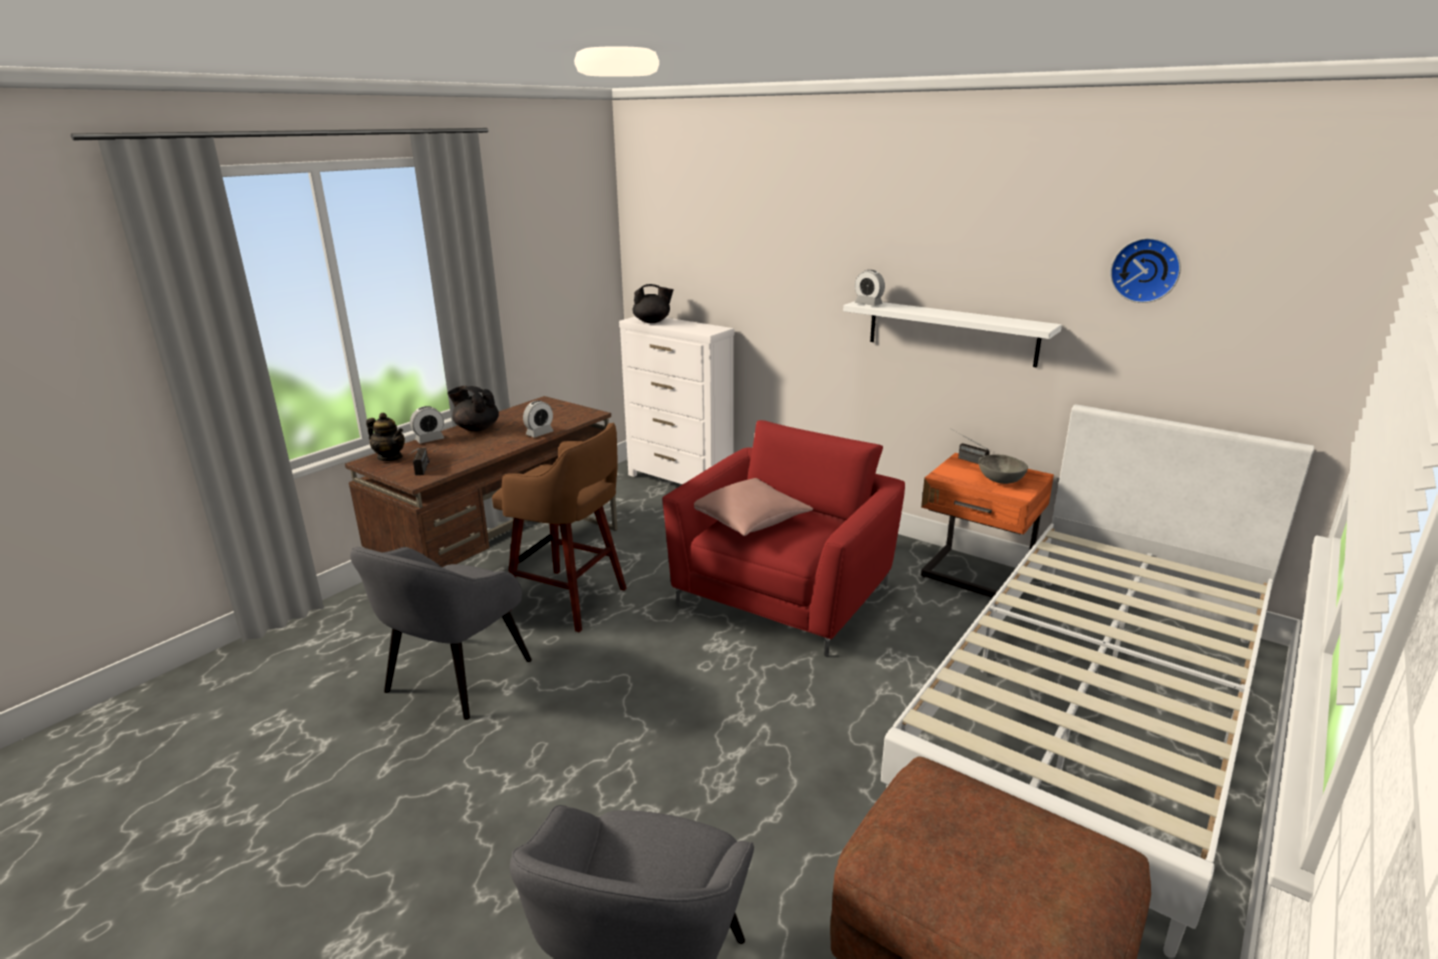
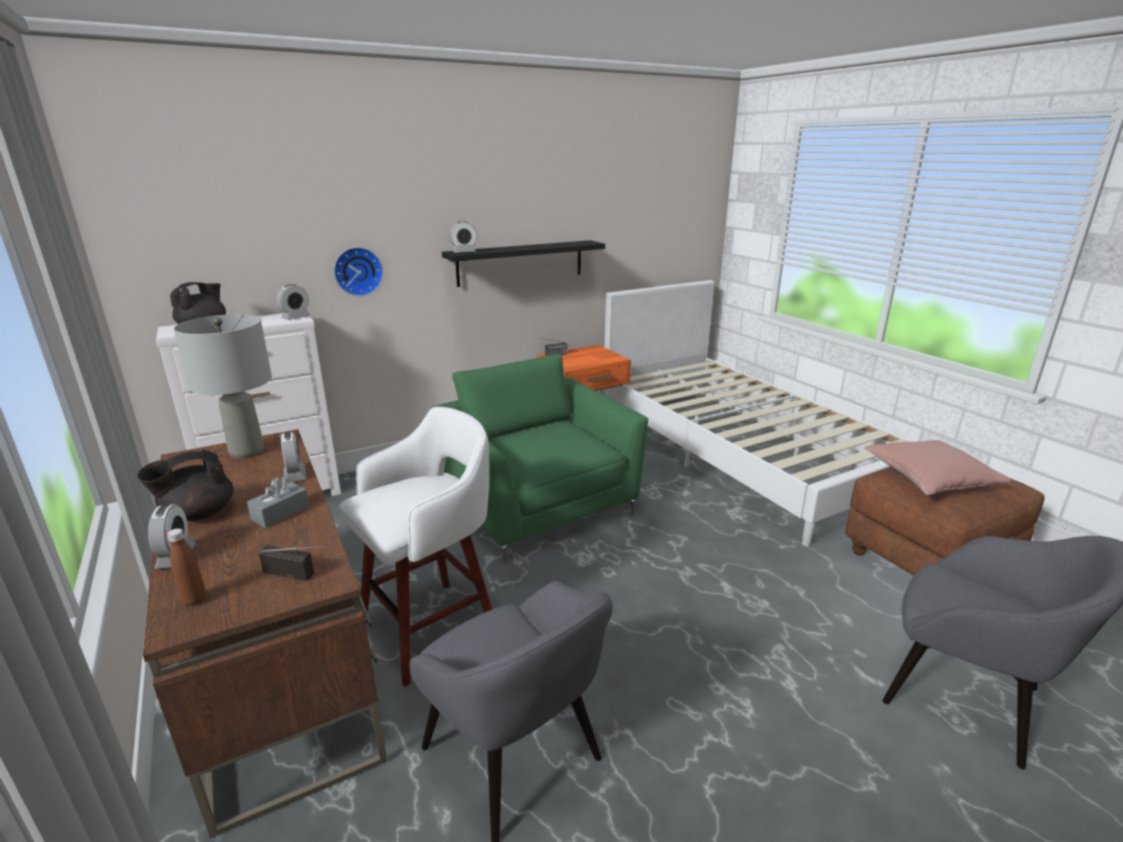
camera: 65 degrees left, 0 degrees up
teapot [366,413,405,461] -> brown bottle [167,528,206,606]
brown stool [492,422,627,632] -> white stool [339,407,492,687]
red armchair [662,420,905,657] -> green armchair [432,354,648,562]
pink pillow [694,478,813,536] -> pink pillow moved to [864,440,1011,495]
white shelf [843,301,1062,367] -> black shelf [442,240,605,287]
grey bowl [979,455,1028,484] -> none
wall clock [1110,238,1181,303] -> wall clock moved to [334,247,384,296]
none -> grey table lamp [174,314,272,459]
none -> grey tissue box [247,476,309,528]
none -> alarm clock [276,284,310,320]

